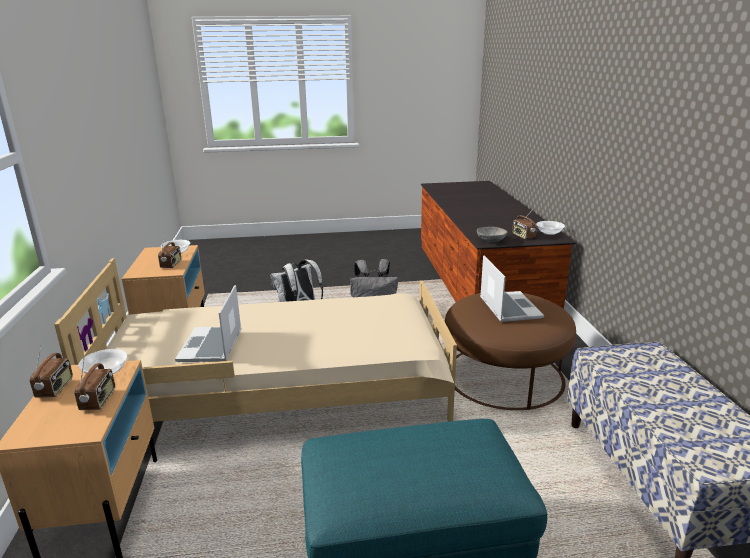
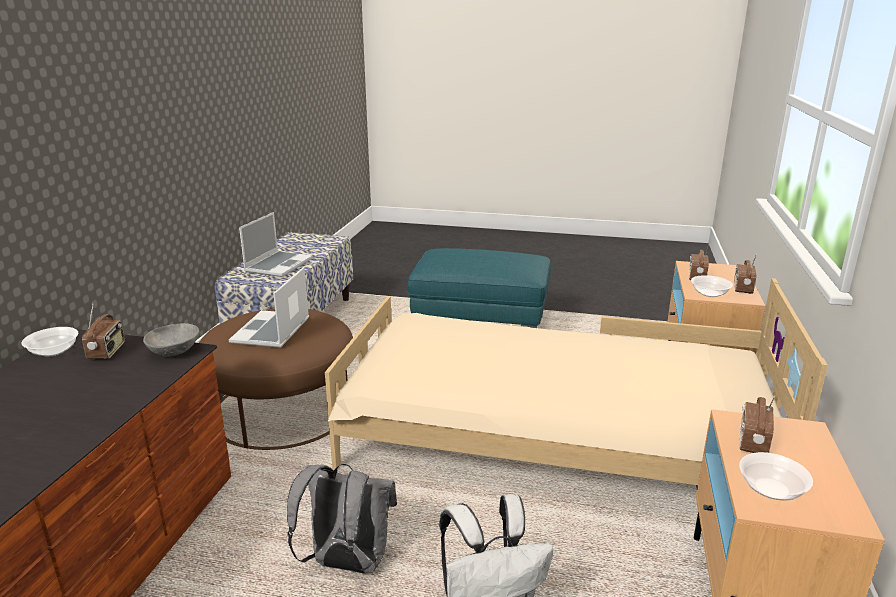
camera: 160 degrees left, 0 degrees up
laptop [175,285,241,362] -> laptop moved to [239,212,312,277]

